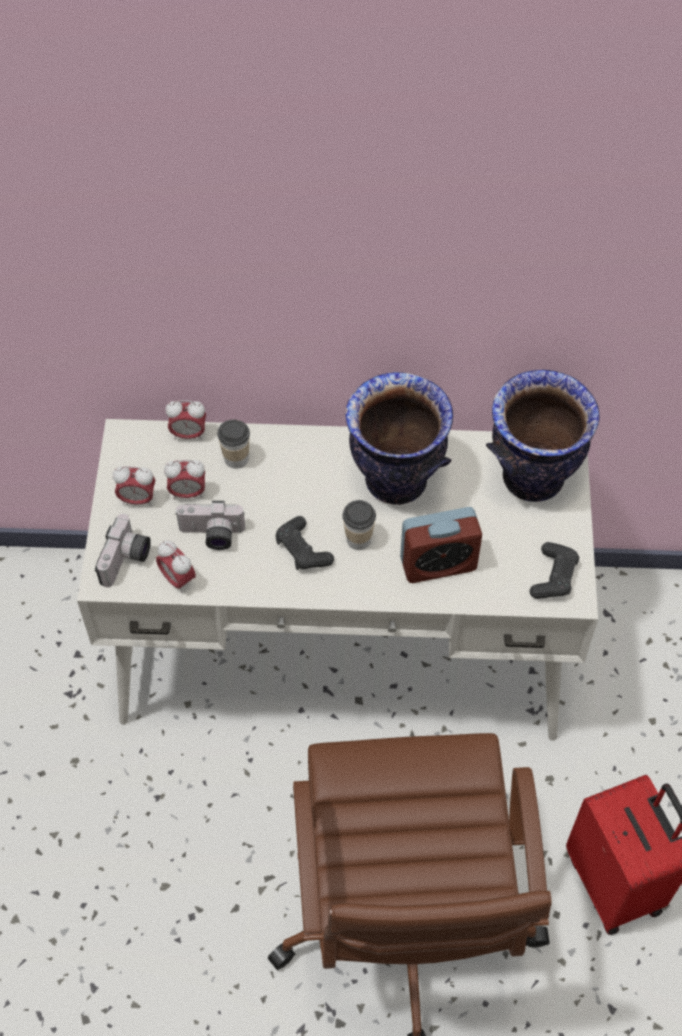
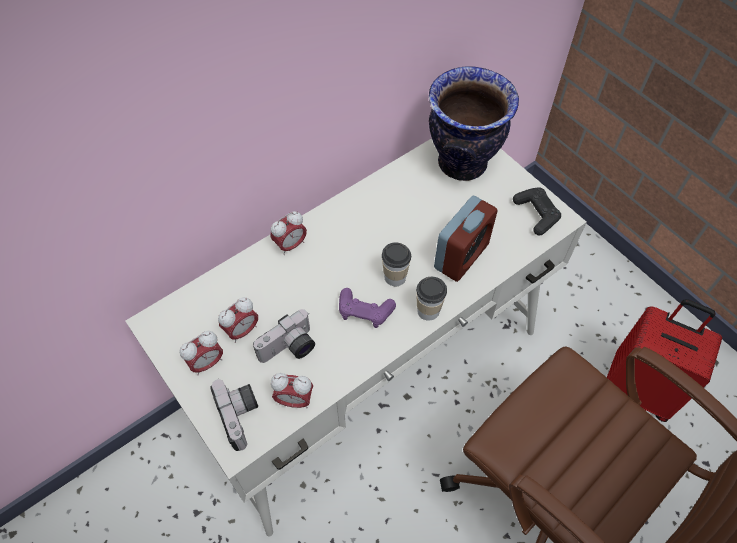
camera: 40 degrees left, 0 degrees up
alarm clock [166,400,206,440] -> alarm clock moved to [270,211,307,255]
cup [218,420,250,469] -> cup moved to [416,277,447,321]
black game controller [275,516,334,570] -> purple game controller [339,288,396,328]
vase [345,372,453,505] -> none

